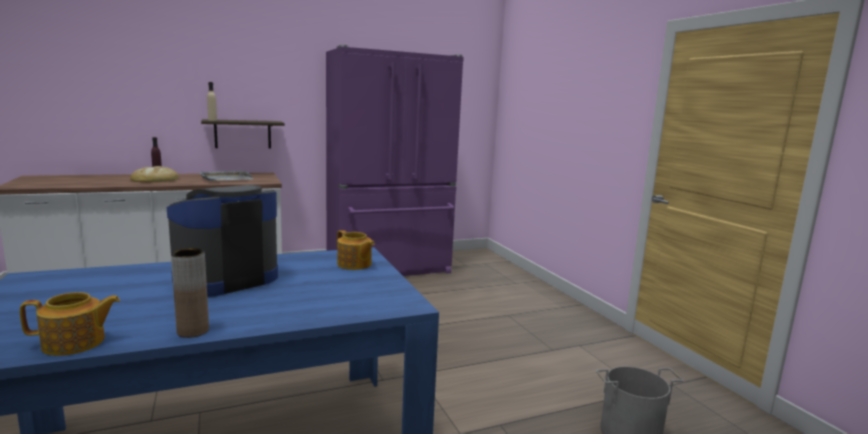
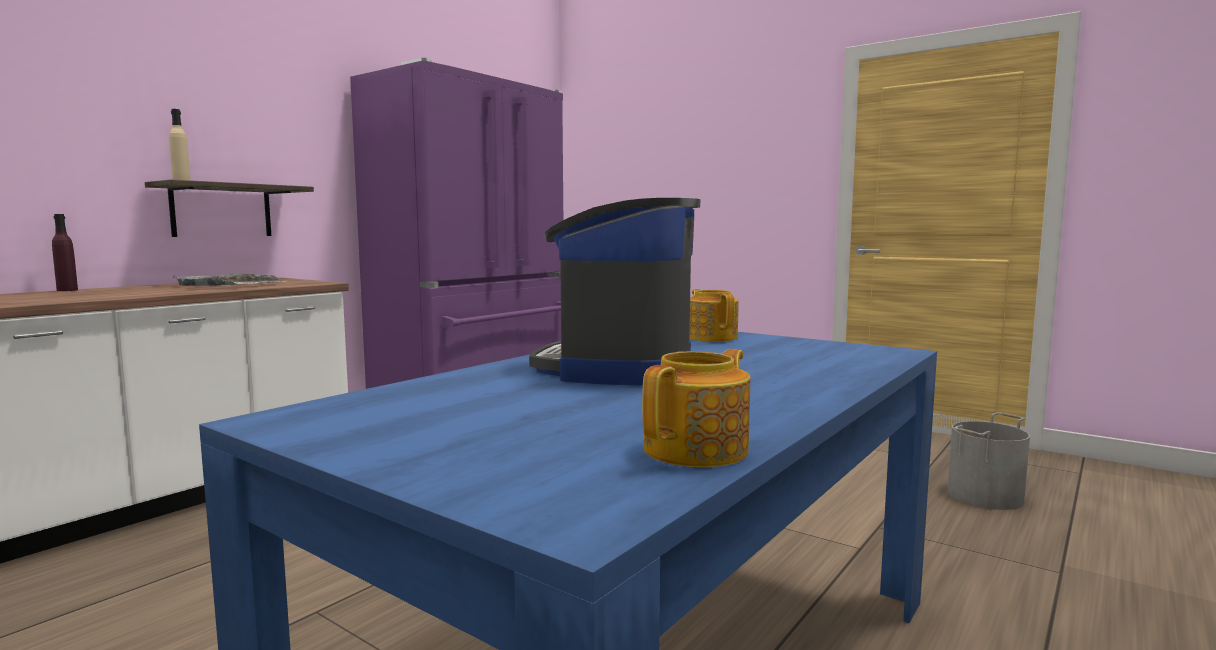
camera: 30 degrees left, 5 degrees down
bread [130,166,179,182] -> none
brown vase [171,248,209,338] -> none
teapot [337,230,375,270] -> teapot turned 120 degrees counterclockwise [689,289,739,342]

